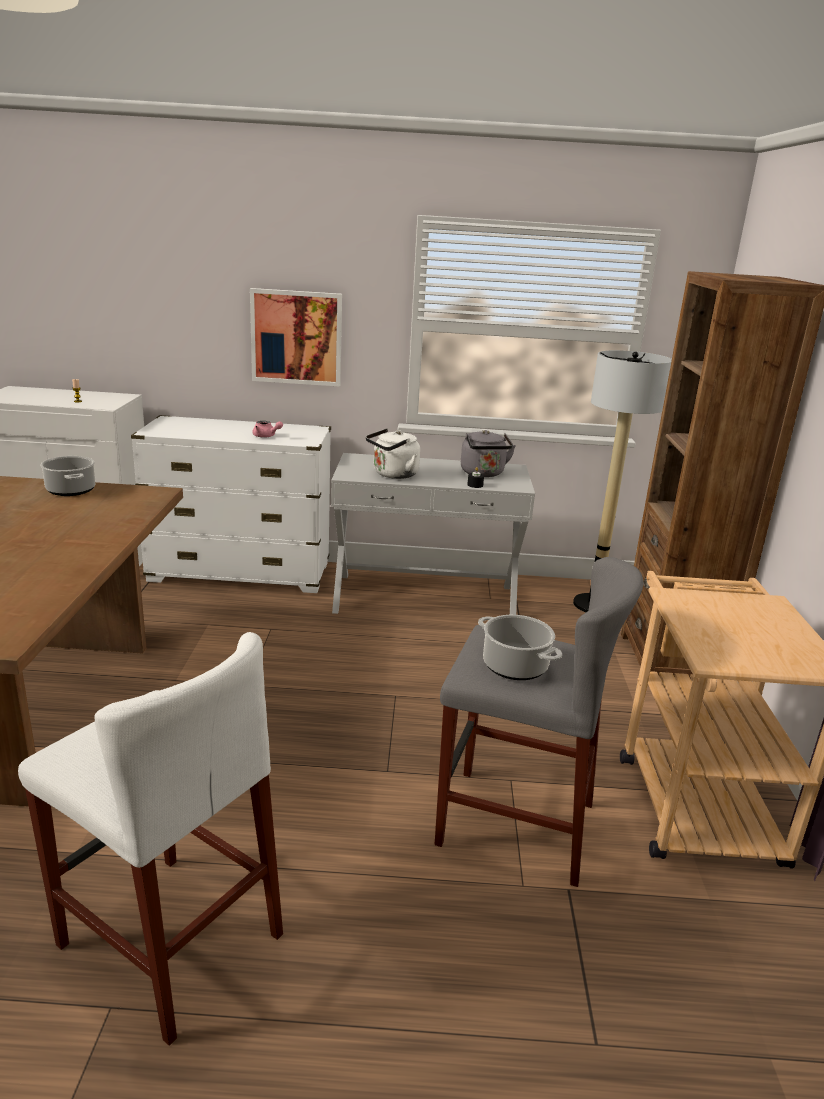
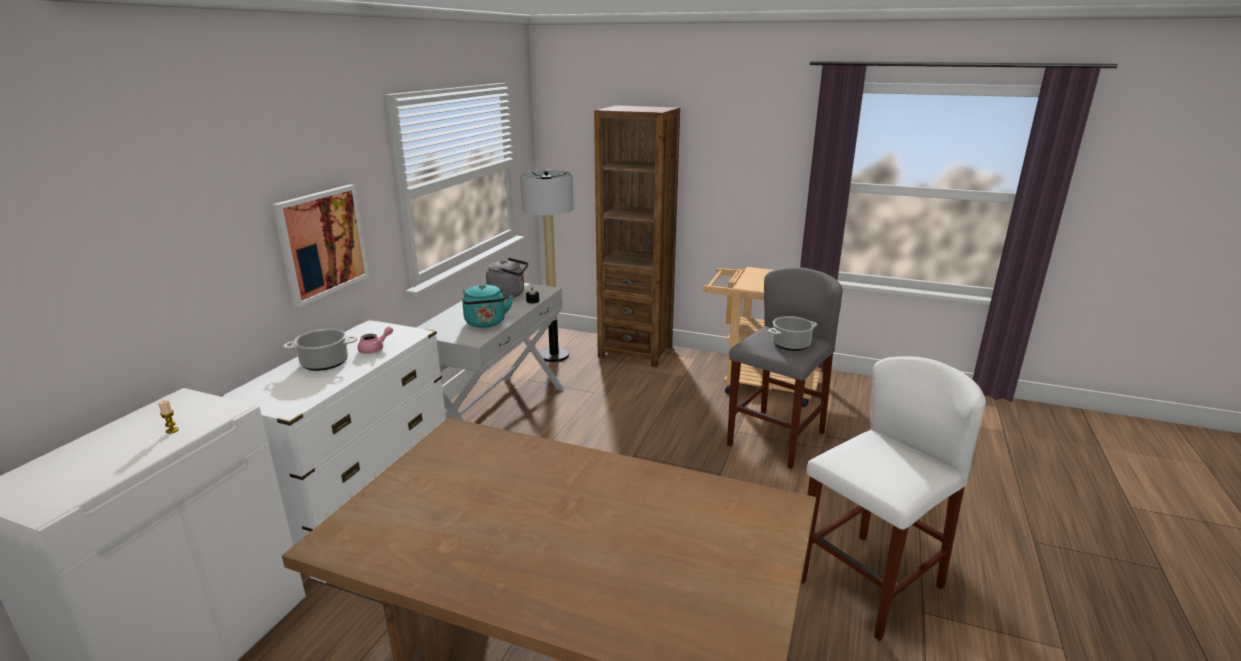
camera: 70 degrees left, 0 degrees up
cooking pot [41,456,96,496] -> cooking pot moved to [284,329,358,371]
white kettle [366,429,420,479] -> turquoise kettle [462,284,513,327]

